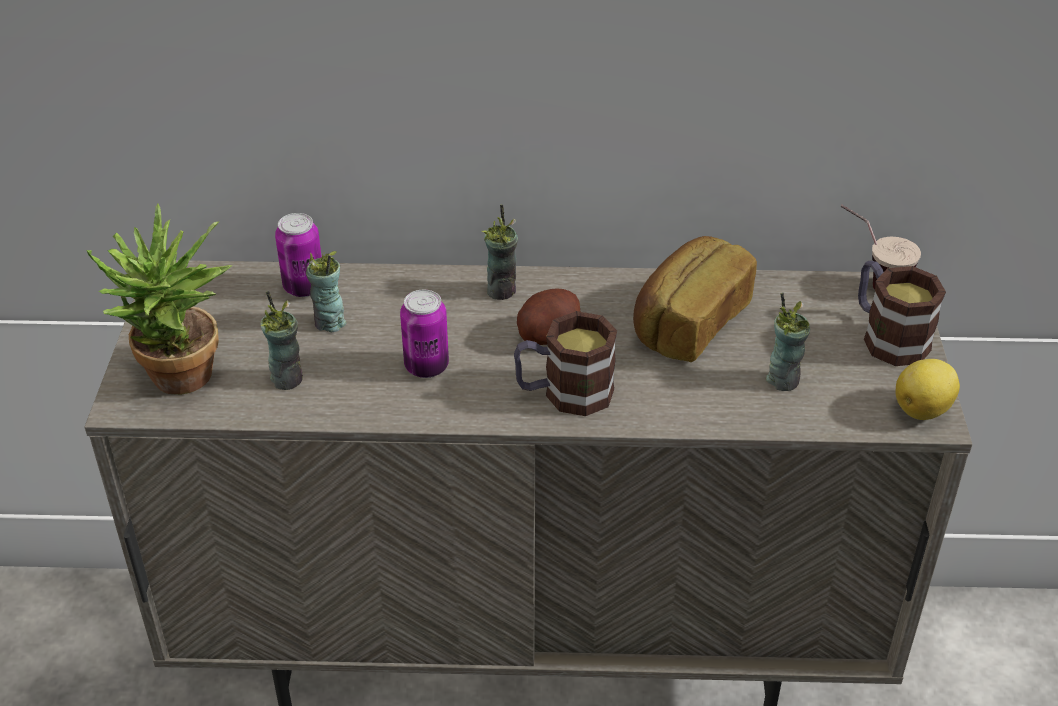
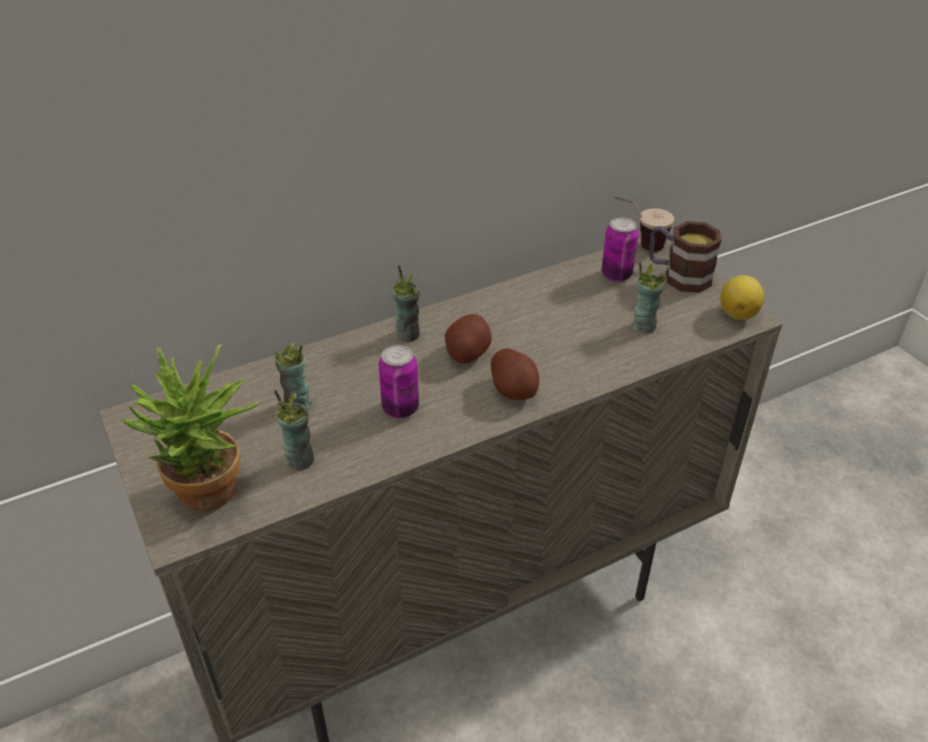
camera: 30 degrees left, 0 degrees up
can [275,213,322,297] -> can moved to [601,217,639,282]
mug [514,311,617,416] -> potato [490,348,539,400]
bread [633,236,757,362] -> none

